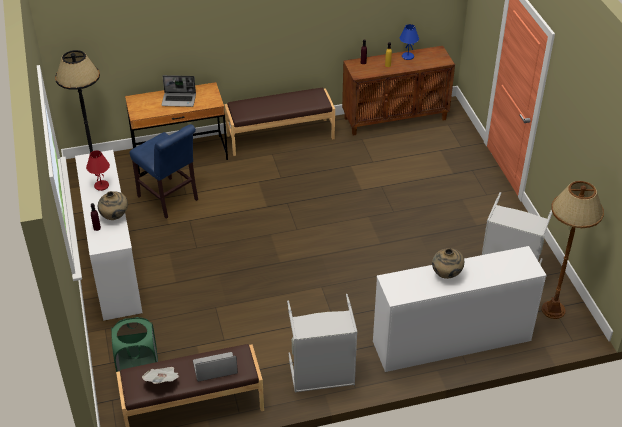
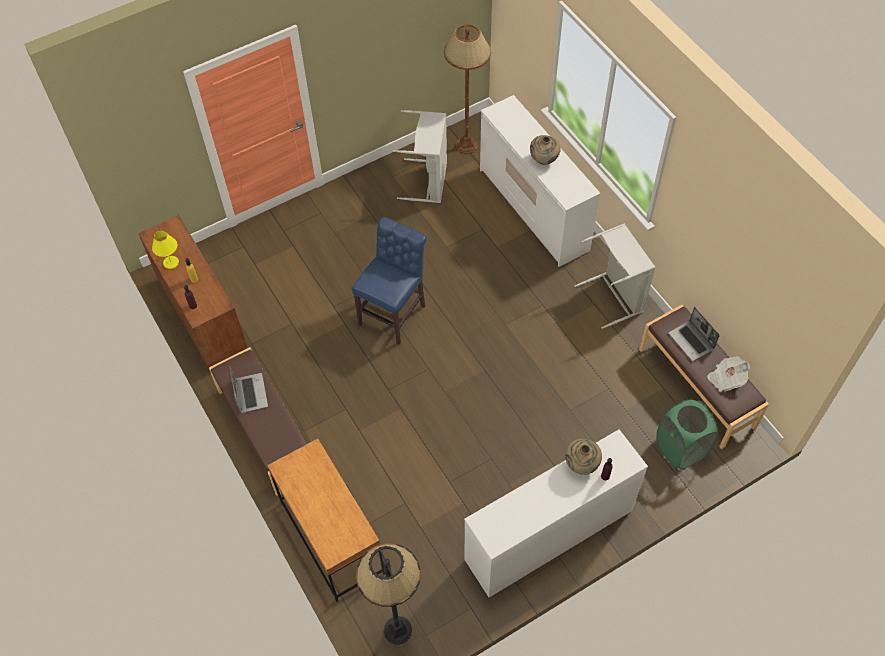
camera: 105 degrees left, 15 degrees up
red table lamp [86,150,110,191] -> none
blue chair [130,124,198,219] -> blue chair moved to [352,217,427,345]
laptop [162,75,196,107] -> laptop moved to [230,367,268,413]
blue table lamp [400,24,419,60] -> yellow table lamp [152,231,179,269]

